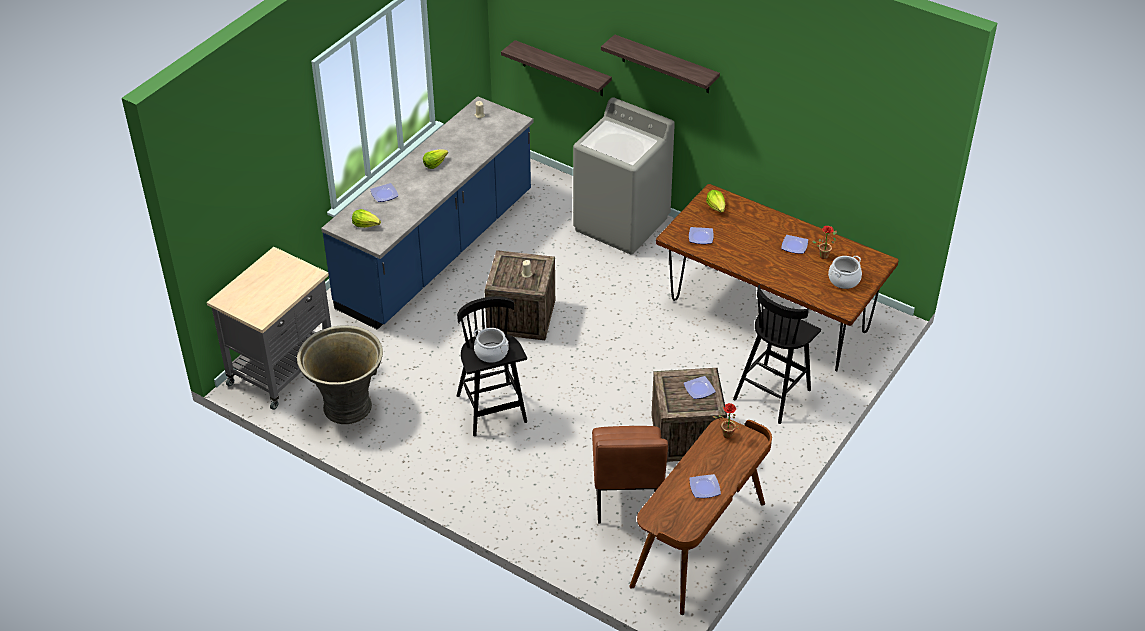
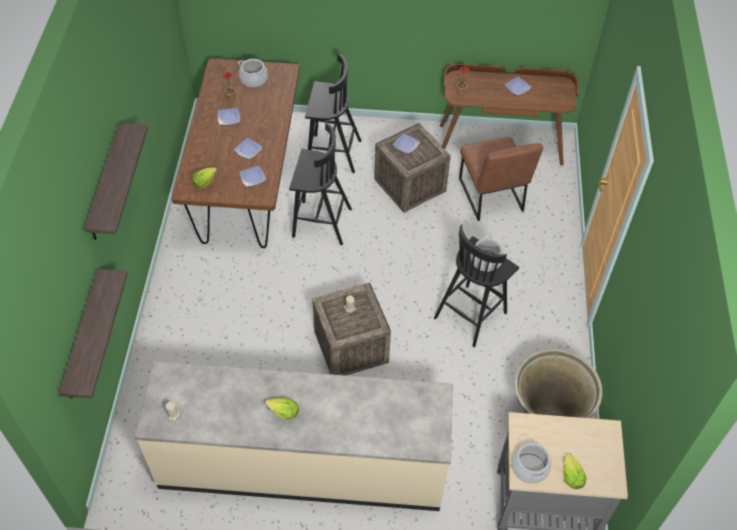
camera: 120 degrees left, 10 degrees up
blue counter [321,96,534,330] -> beige counter [135,361,453,511]
lettuce [352,209,381,228] -> lettuce moved to [563,453,586,489]
plate [370,183,399,202] -> plate moved to [234,138,263,159]
grey washing machine [573,98,675,255] -> none
brown chair [592,426,668,523] -> brown chair turned 105 degrees clockwise [459,137,543,221]
none -> black stool [289,123,352,245]
none -> cooking pot [512,438,551,484]

